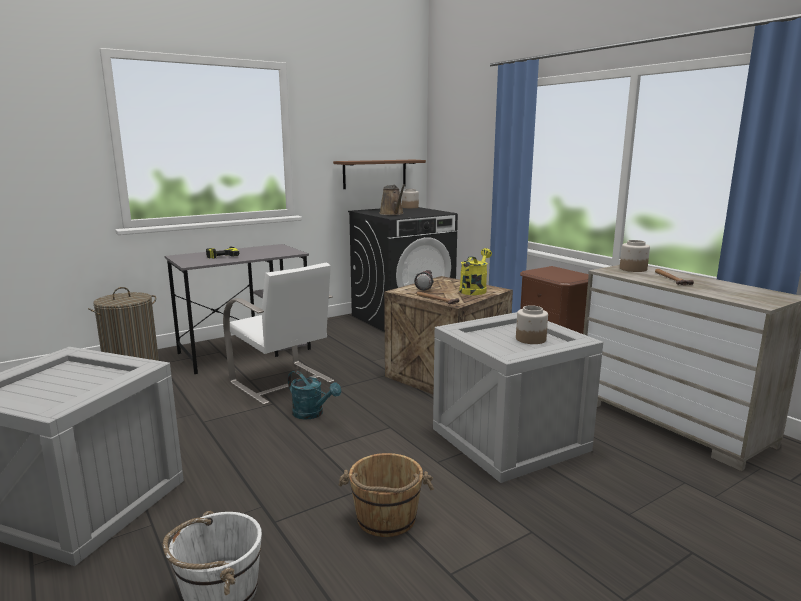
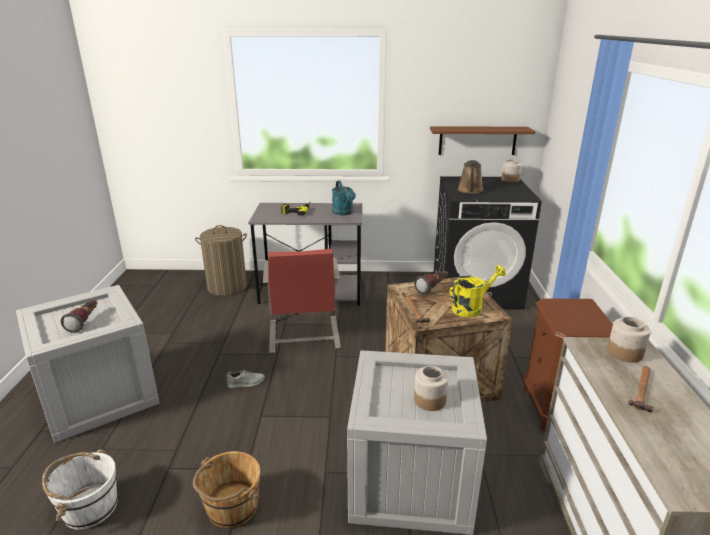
camera: 35 degrees right, 10 degrees up
white chair [223,262,334,405] -> red chair [263,249,341,353]
turquoise watering can [288,370,341,420] -> turquoise watering can moved to [332,181,356,215]
none -> flashlight [61,300,97,333]
none -> grey shoe [227,370,265,389]

